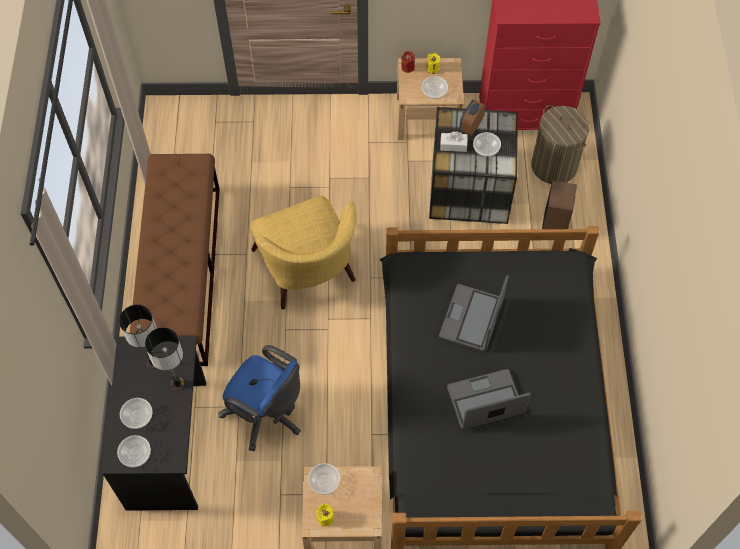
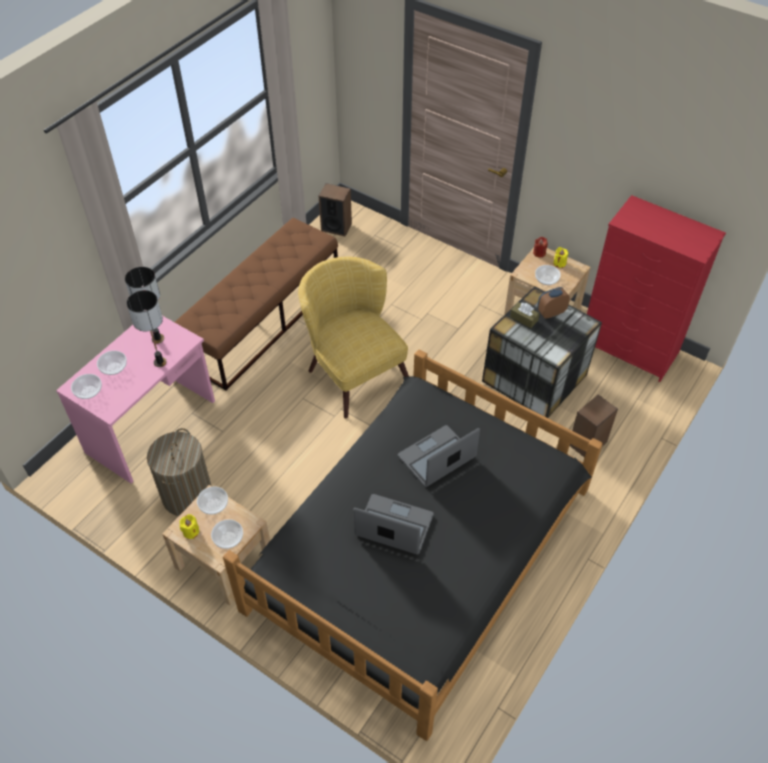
camera: 35 degrees right, 10 degrees down
black desk [102,336,206,511] -> pink desk [56,316,215,484]
blue office chair [219,345,301,451] -> none
yellow armchair [250,196,357,310] -> yellow armchair turned 135 degrees clockwise [298,257,409,418]
white tissue box [440,131,467,152] -> brown tissue box [510,302,540,328]
bowl [473,132,501,157] -> bowl moved to [211,519,243,549]
laundry basket [531,105,589,184] -> laundry basket moved to [147,428,211,516]
none -> speaker [319,183,352,236]

